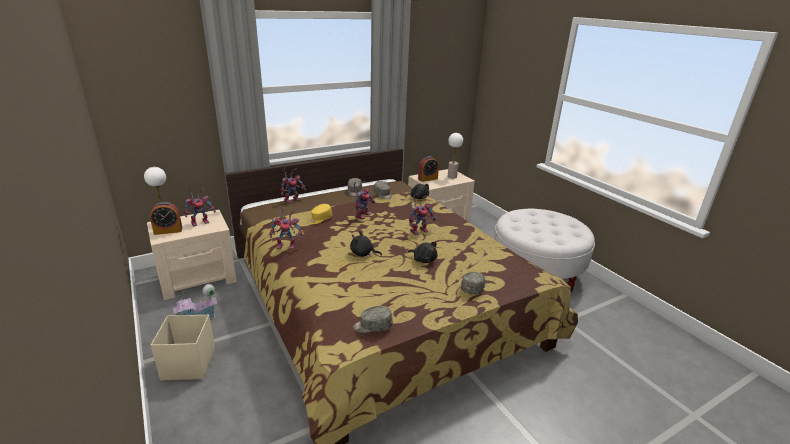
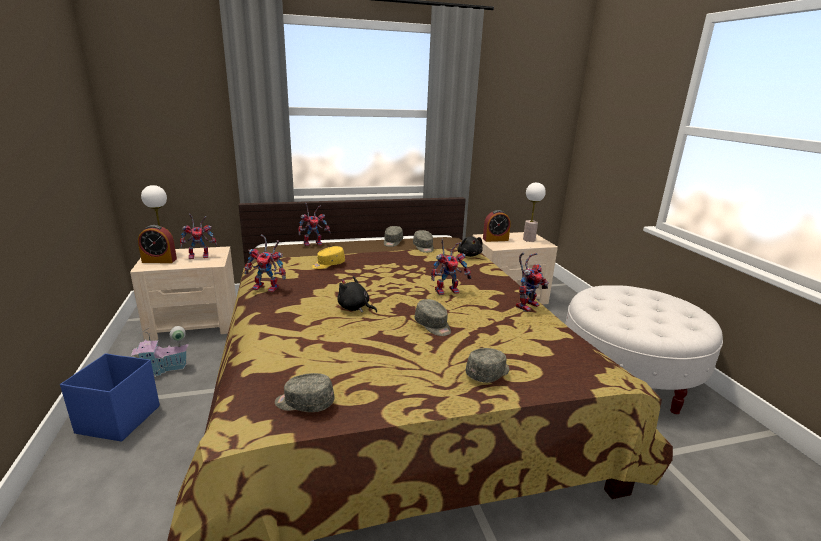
camera: 15 degrees right, 5 degrees down
beige storage box [151,315,215,381] -> blue storage box [60,353,160,442]
toy robot [353,181,375,220] -> toy robot moved to [516,253,549,312]
black plush toy [408,242,437,263] -> grey cap [415,299,451,336]

